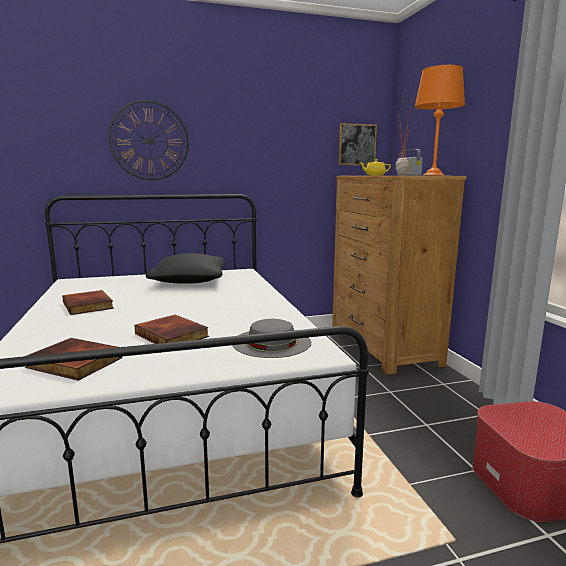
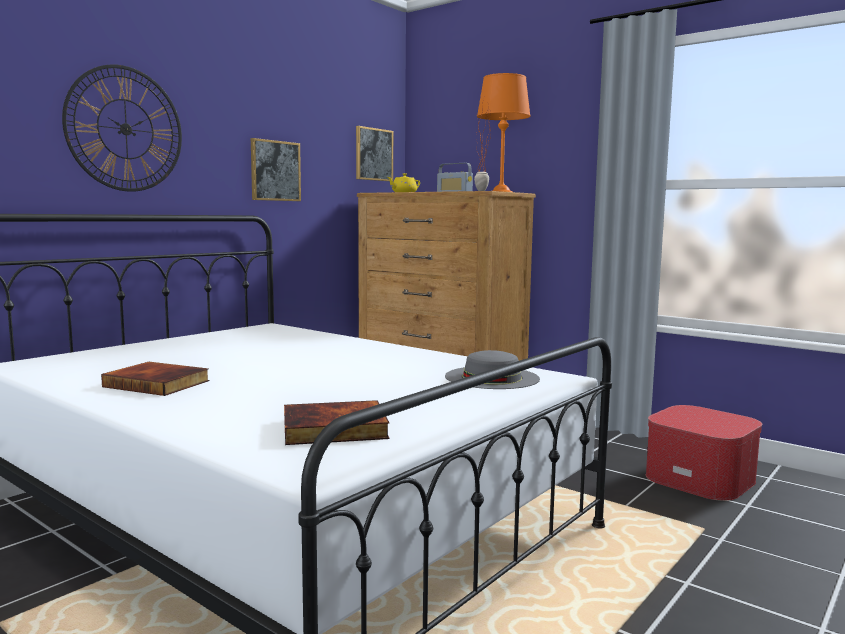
camera: 35 degrees left, 5 degrees down
book [134,315,209,344] -> none
black pillow [146,253,225,284] -> none
none -> picture [251,138,301,201]

